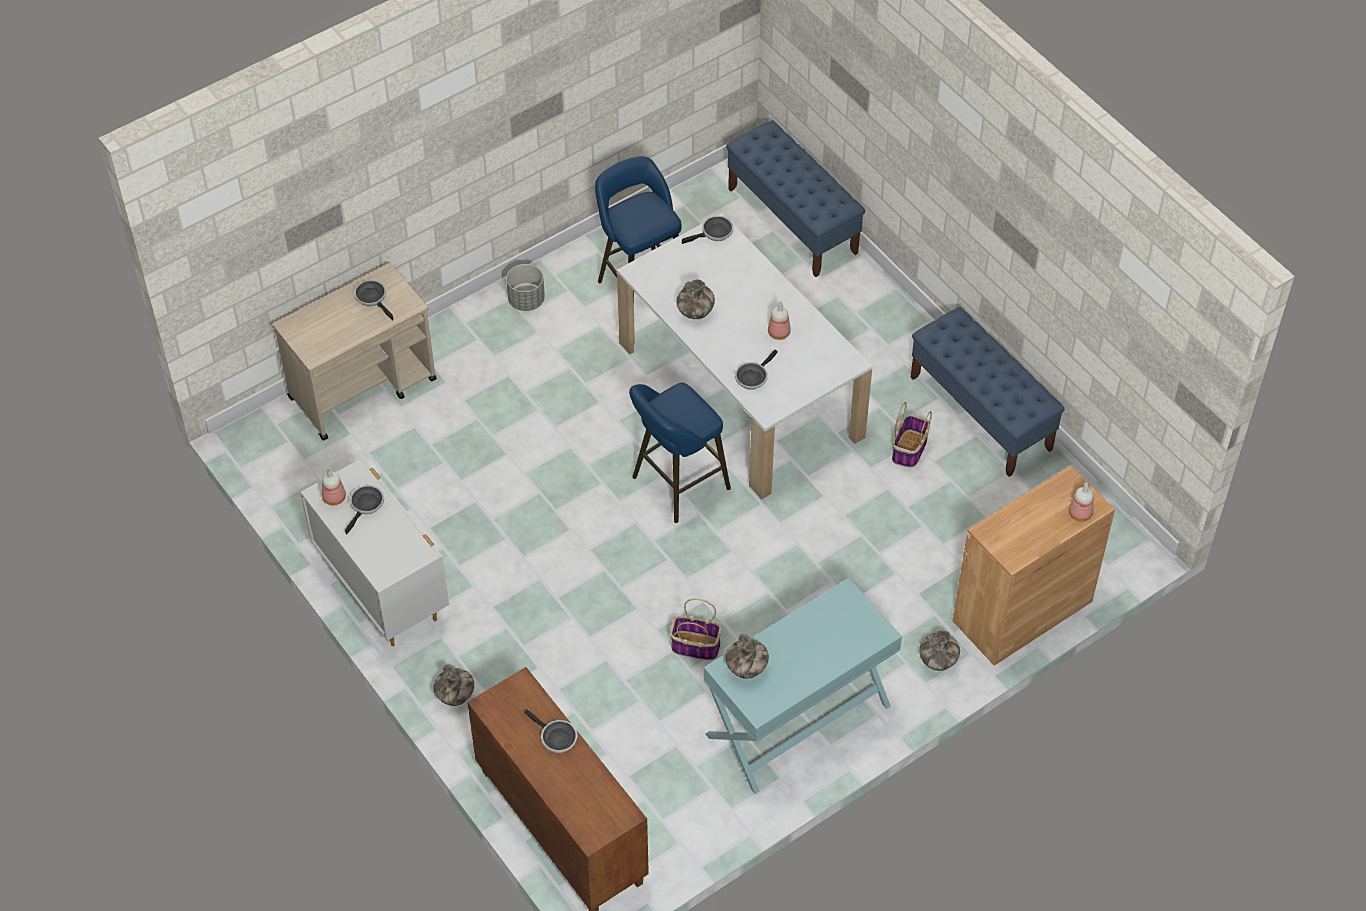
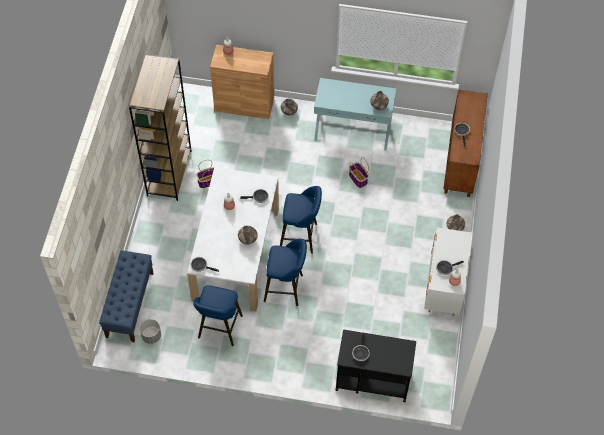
camera: 135 degrees left, 5 degrees up
beige cart [273,263,437,441] -> black cart [335,330,416,402]
grey planter [506,264,545,311] -> grey planter moved to [140,319,161,344]
blue bench [910,307,1065,477] -> brown bookcase [129,54,191,201]
none -> blue stool [264,239,307,306]

